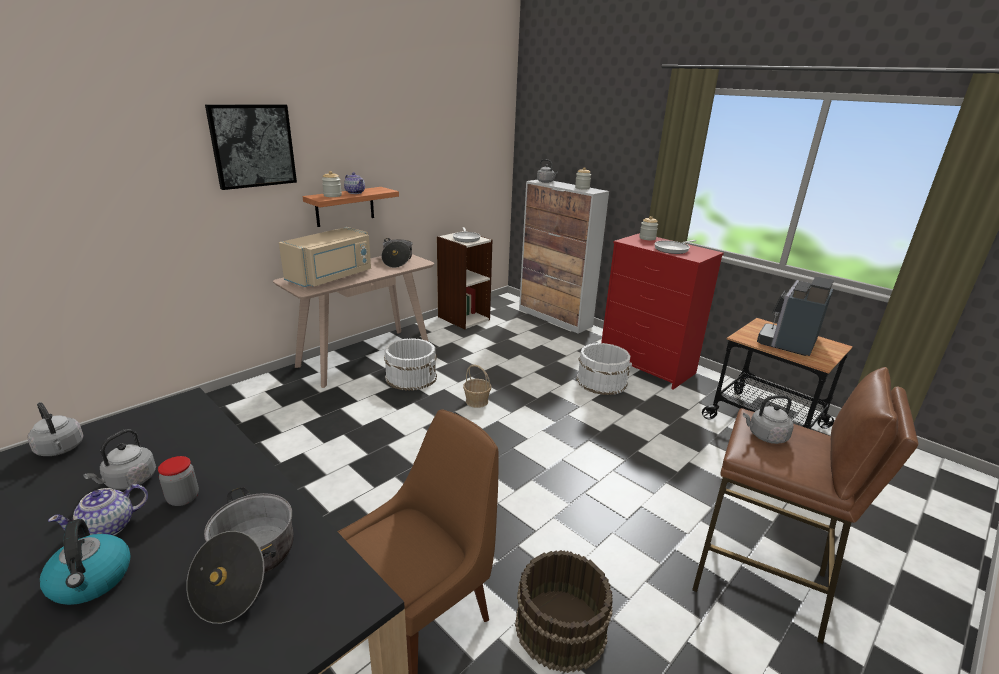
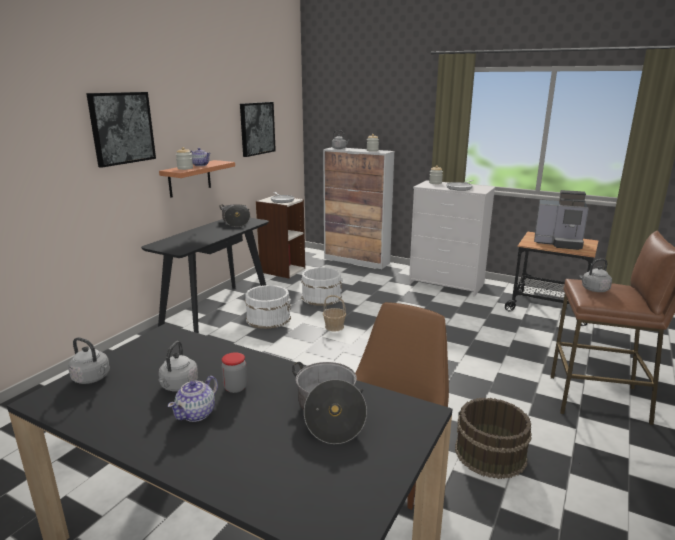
camera: 15 degrees left, 5 degrees down
kettle [40,519,131,605] -> none
beige console table [273,254,434,388] -> black console table [141,218,269,333]
beige microwave [279,227,371,287] -> none
white bucket [576,343,632,395] -> white bucket moved to [301,267,343,306]
red dresser [601,233,724,390] -> white dresser [409,180,495,297]
coffee machine [757,276,834,356] -> coffee machine turned 90 degrees counterclockwise [534,190,589,250]
none -> picture [240,102,276,157]

